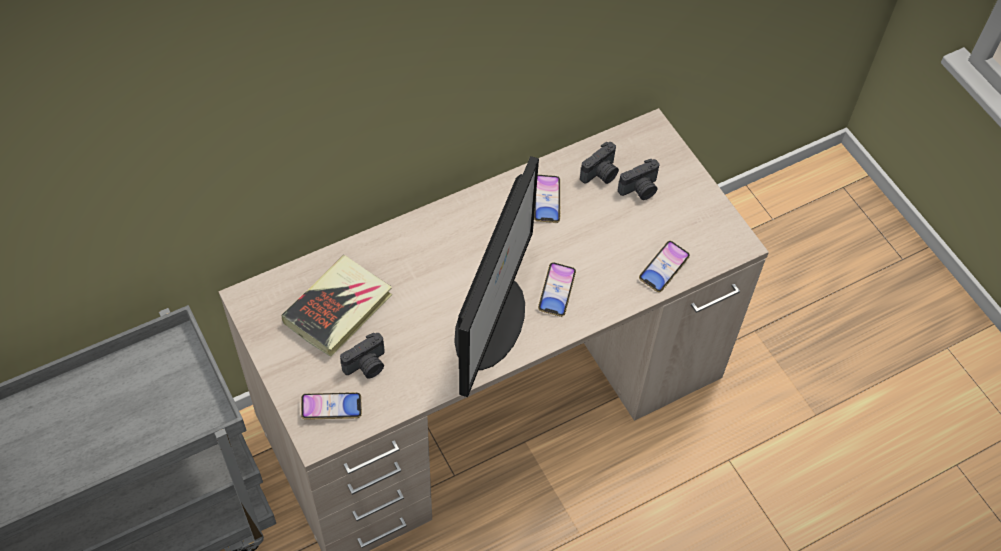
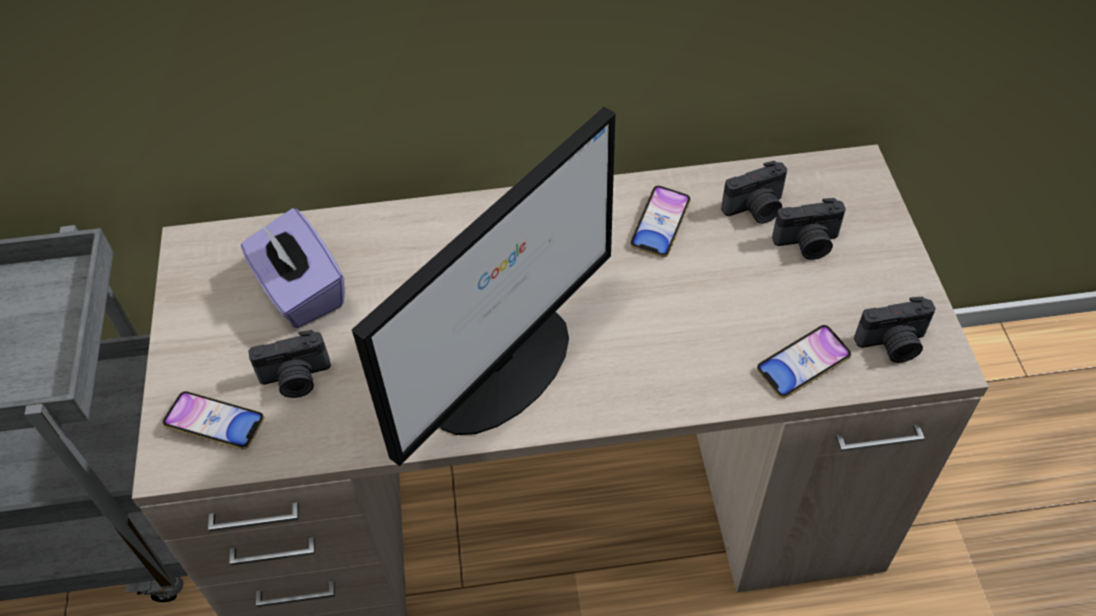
camera: 25 degrees right, 5 degrees down
book [281,255,392,357] -> purple tissue box [241,208,345,328]
phone [538,262,576,317] -> none
none -> camera [854,297,936,363]

